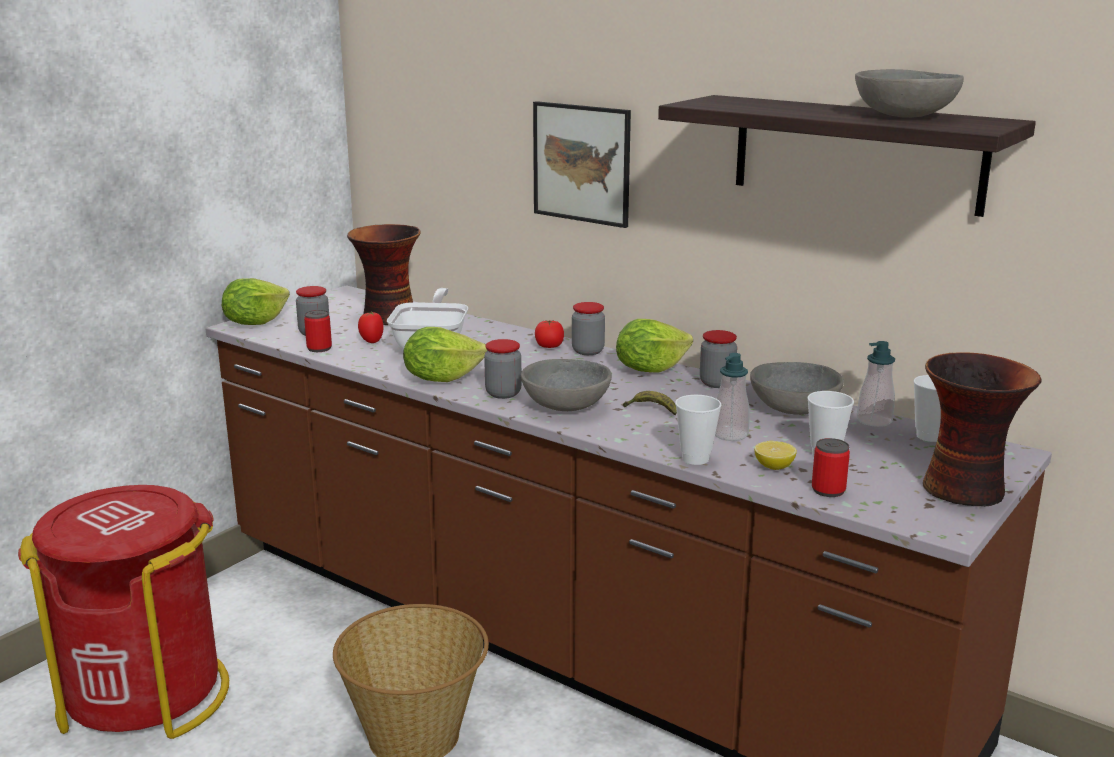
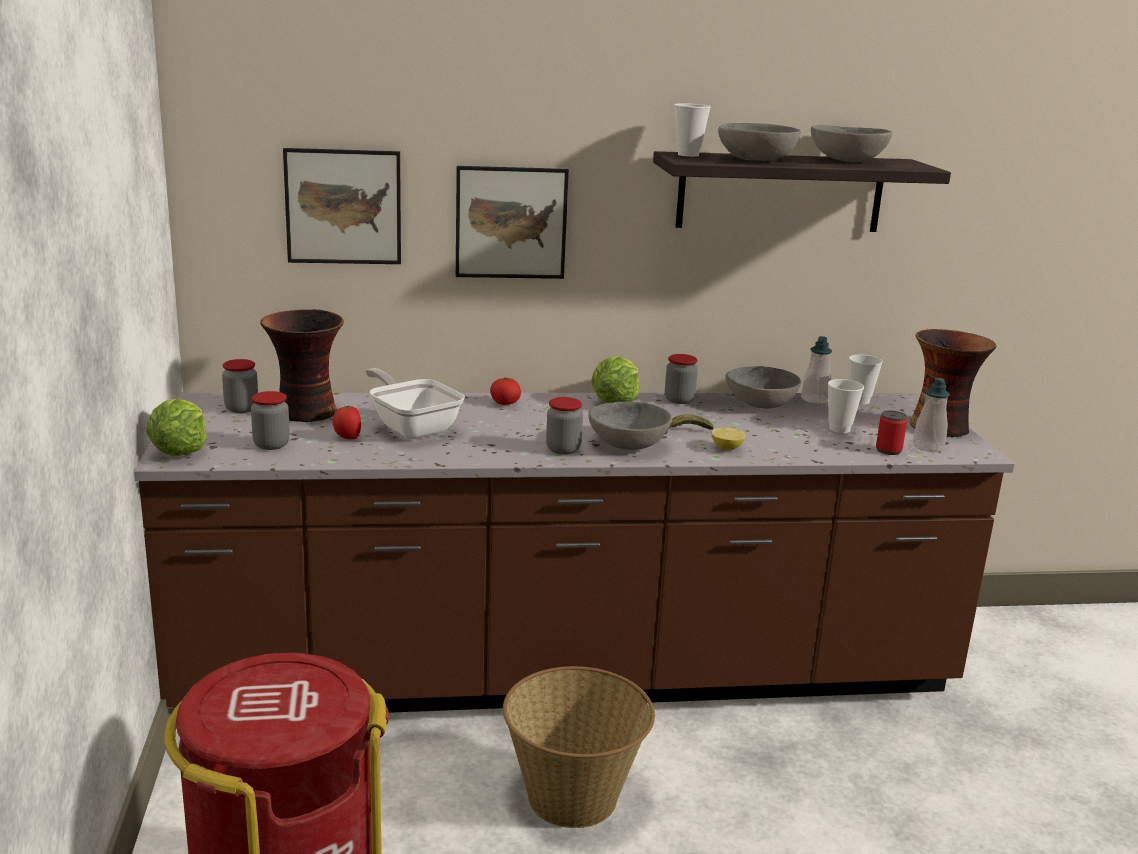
camera: 45 degrees left, 0 degrees up
can [304,310,332,352] -> none
lettuce [403,327,487,382] -> none
jar [572,302,605,355] -> jar moved to [222,359,258,413]
cup [675,395,721,465] -> cup moved to [674,103,711,157]
soap dispenser [715,353,749,441] -> soap dispenser moved to [913,378,950,452]
lemon [754,441,797,470] -> lemon moved to [712,428,745,450]
none -> picture [283,148,401,264]
none -> grey bowl [718,123,801,161]

